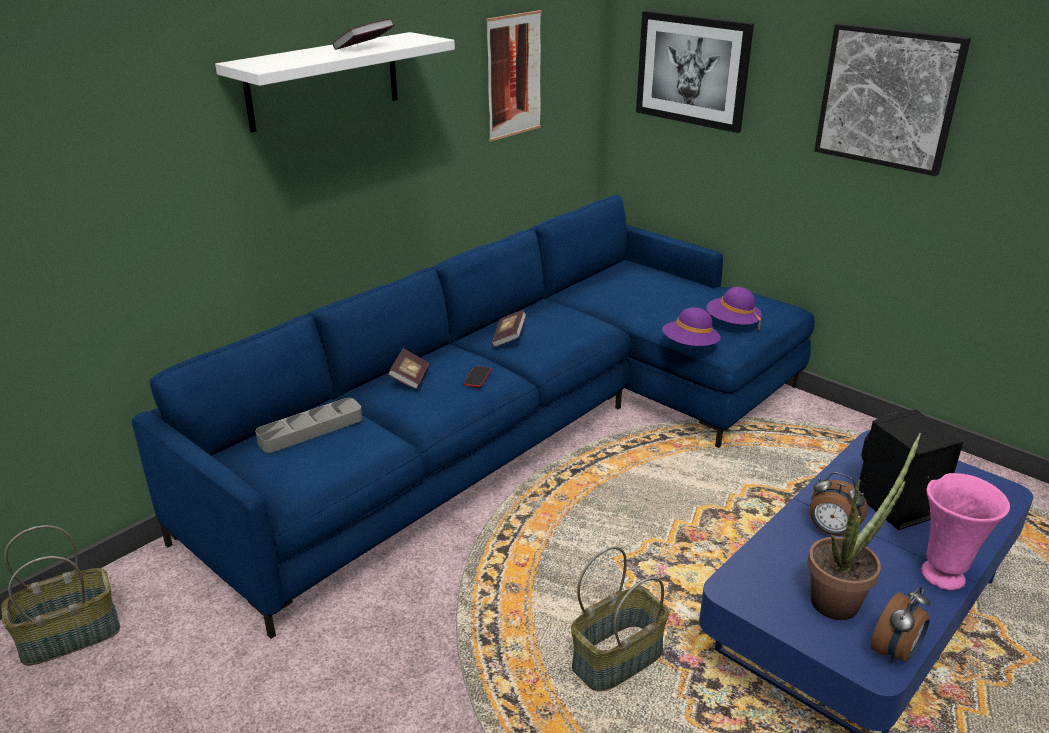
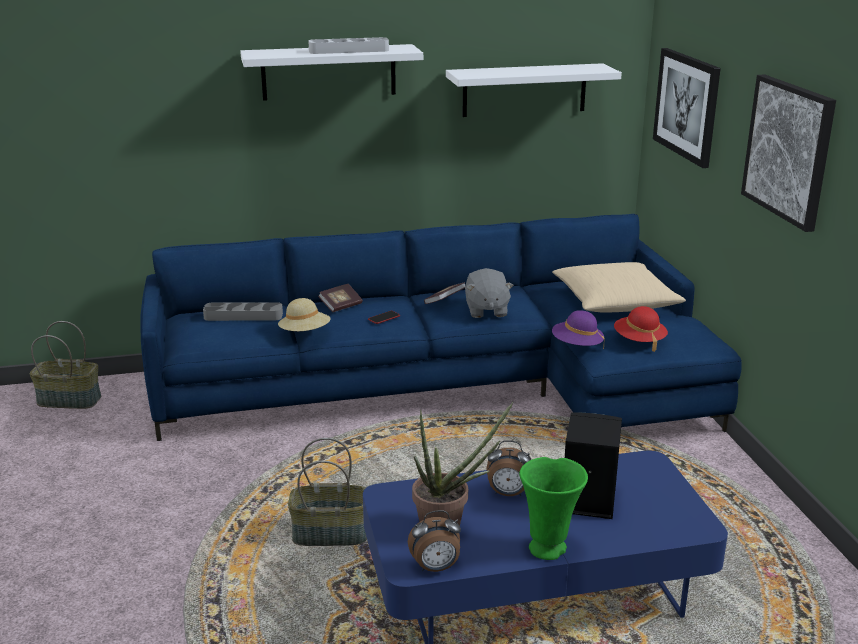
camera: 35 degrees right, 5 degrees down
book [333,18,394,50] -> grey tray [308,37,389,54]
picture [486,10,542,142] -> white shelf [446,63,622,117]
purple hat [707,287,762,330] -> red hat [614,306,668,352]
alarm clock [810,472,868,536] -> alarm clock turned 60 degrees counterclockwise [486,440,531,496]
pink vase [921,473,1010,590] -> green vase [519,457,588,560]
none -> beige hat [278,298,331,331]
none -> grey plush toy [465,268,514,318]
none -> beige pillow [552,262,686,313]

